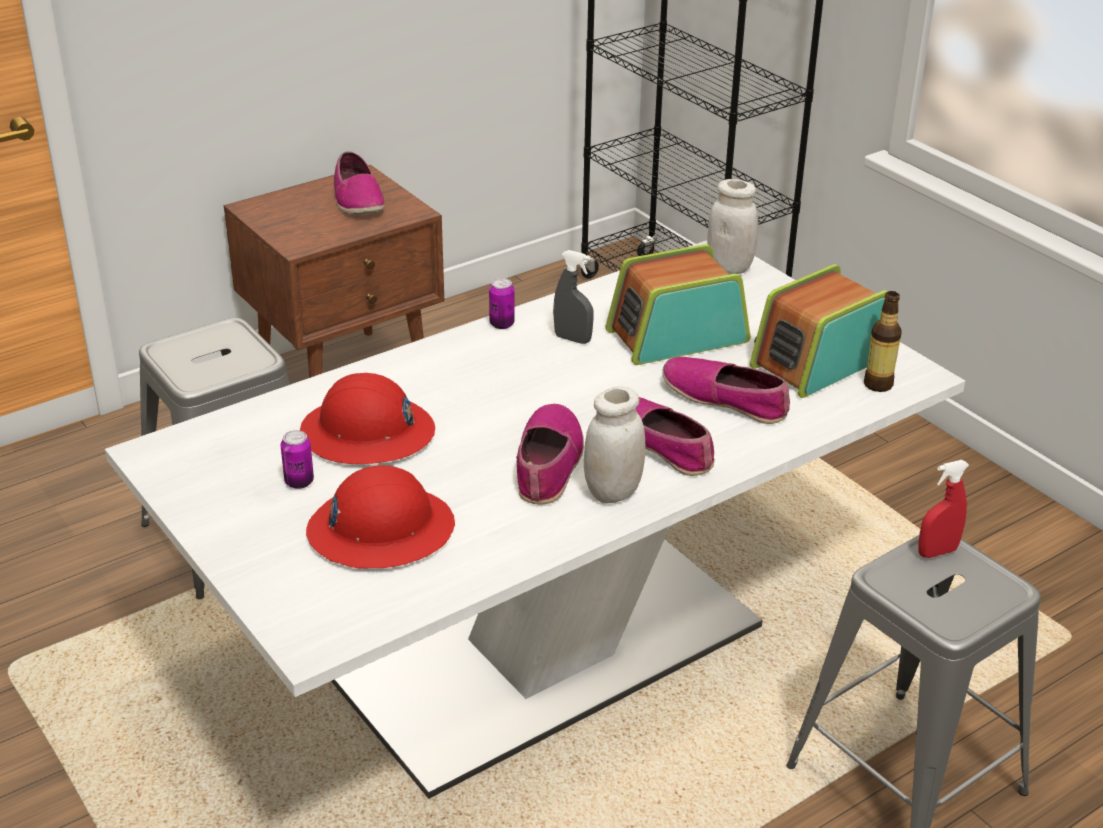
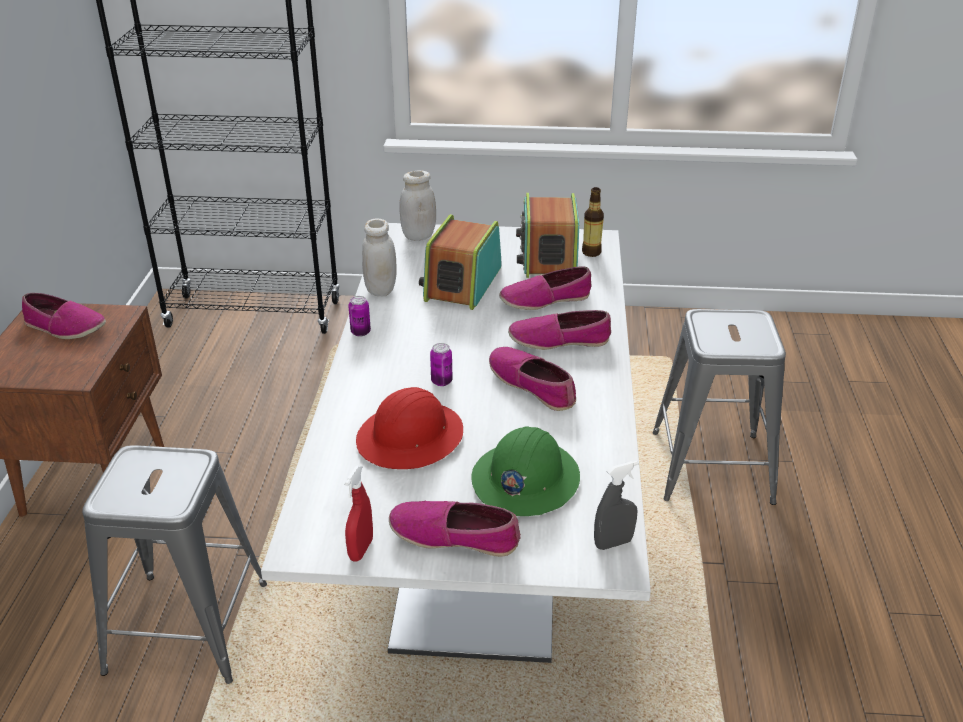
camera: 50 degrees left, 0 degrees up
can [281,430,314,489] -> can moved to [430,343,453,386]
red hard hat [306,465,455,569] -> green hard hat [471,426,580,516]
grey spray bottle [553,250,594,344] -> grey spray bottle moved to [594,461,638,550]
white jar [584,386,645,504] -> white jar moved to [362,219,397,296]
red spray bottle [918,460,969,558] -> red spray bottle moved to [345,466,373,561]
none -> shoe [389,501,521,557]

